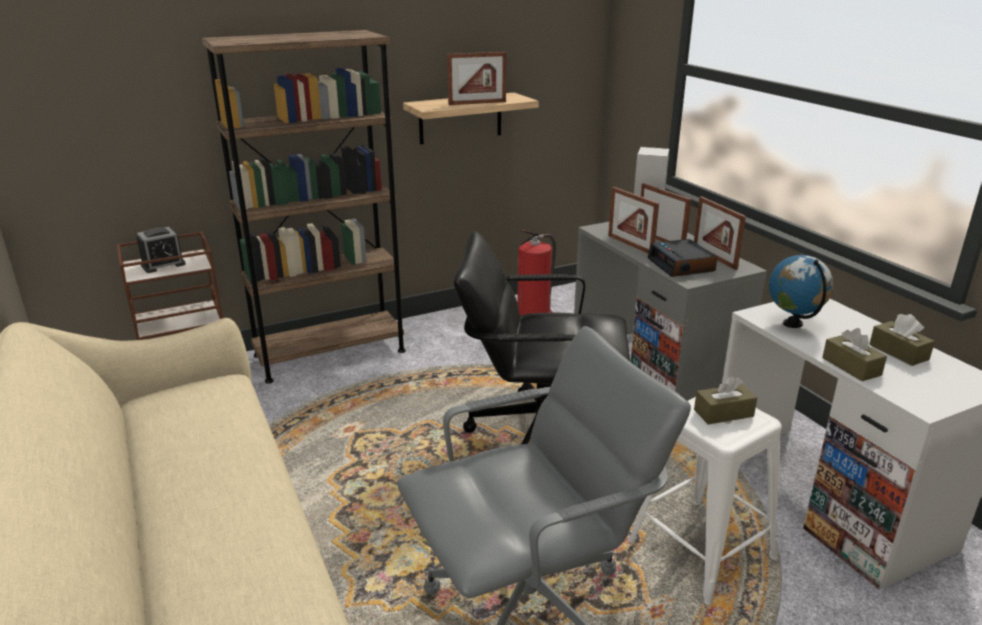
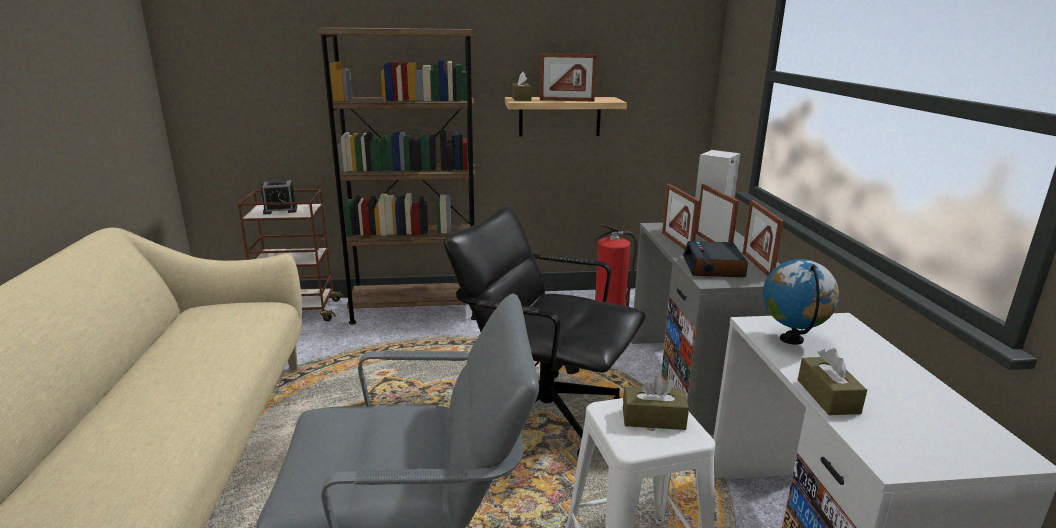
camera: 20 degrees right, 5 degrees down
brown tissue box [869,314,935,366] -> brown tissue box moved to [512,71,531,101]

